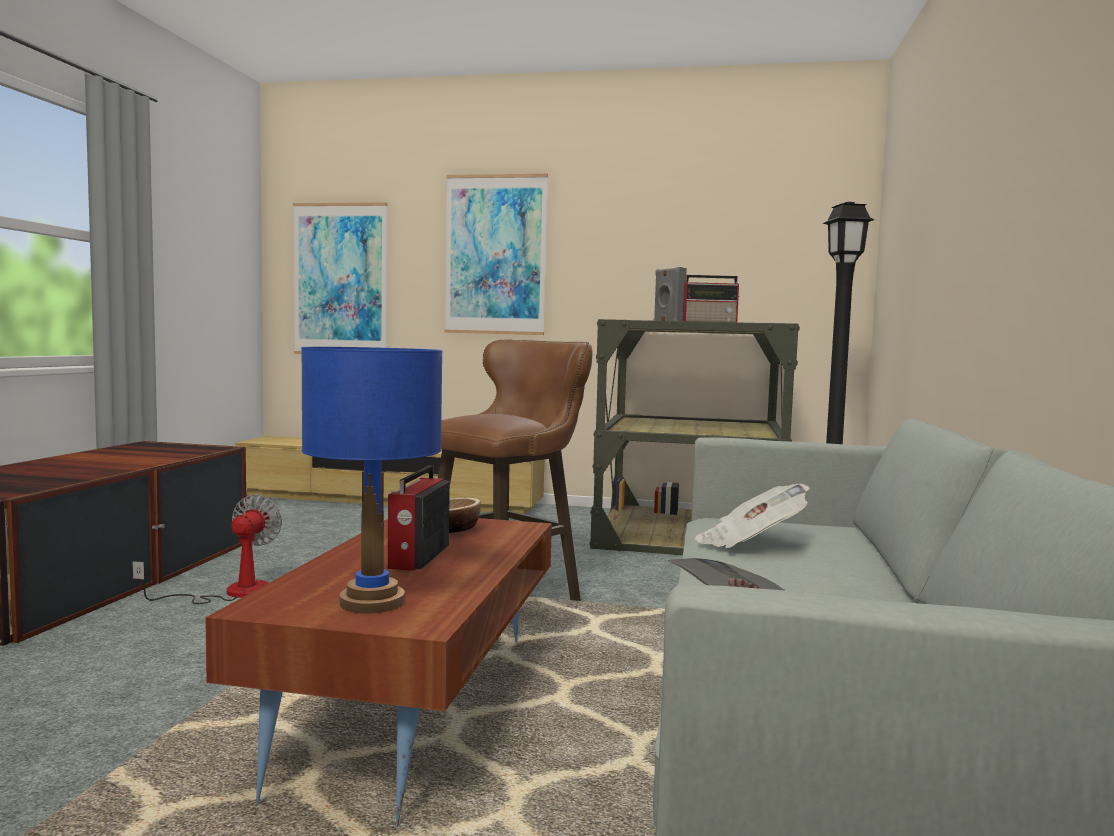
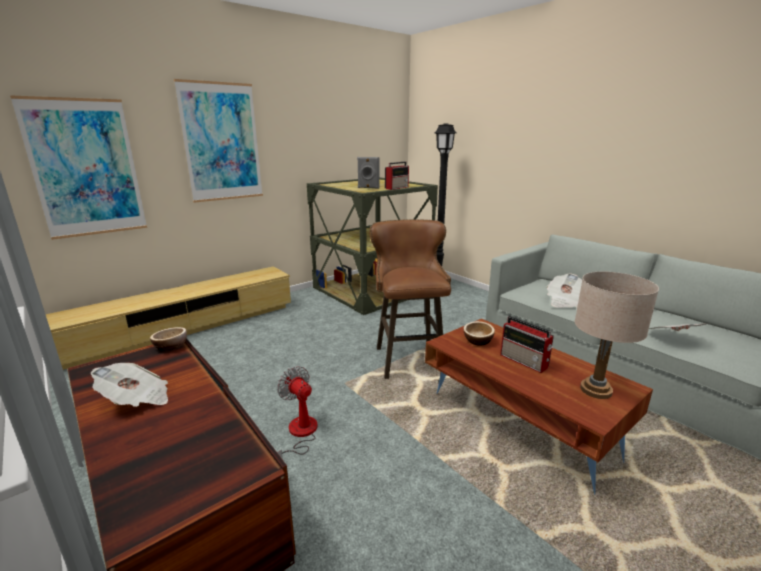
camera: 50 degrees left, 15 degrees up
blue table lamp [301,347,443,614] -> beige table lamp [575,272,659,399]
none -> newspaper [91,363,168,407]
none -> bowl [150,327,187,351]

